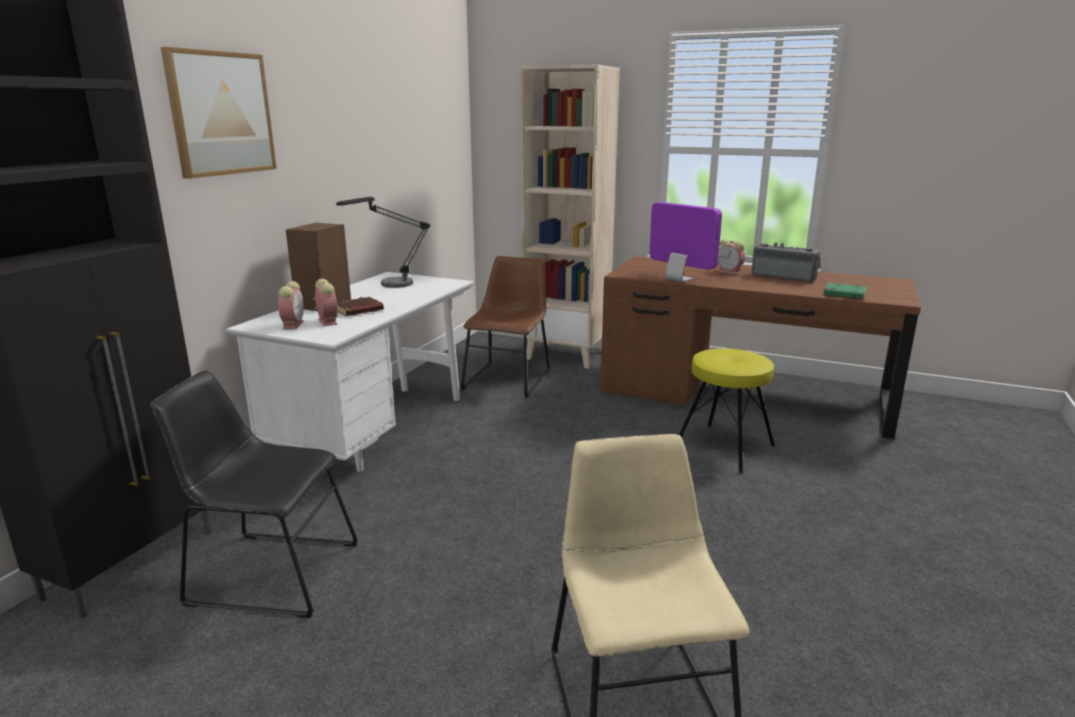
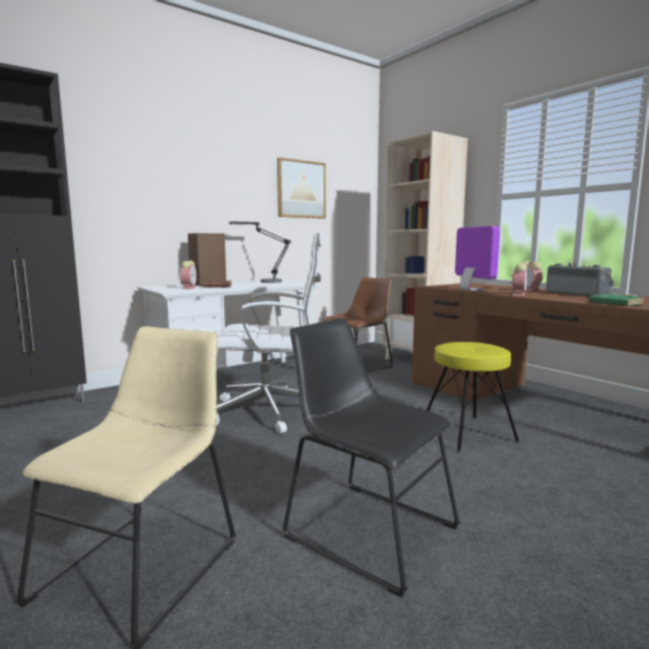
camera: 30 degrees right, 10 degrees down
black chair [150,370,358,618] -> black chair moved to [283,318,460,598]
picture [161,47,277,179] -> picture moved to [277,157,326,219]
alarm clock [278,281,304,329] -> alarm clock moved to [510,263,528,296]
none -> white office chair [216,232,323,434]

